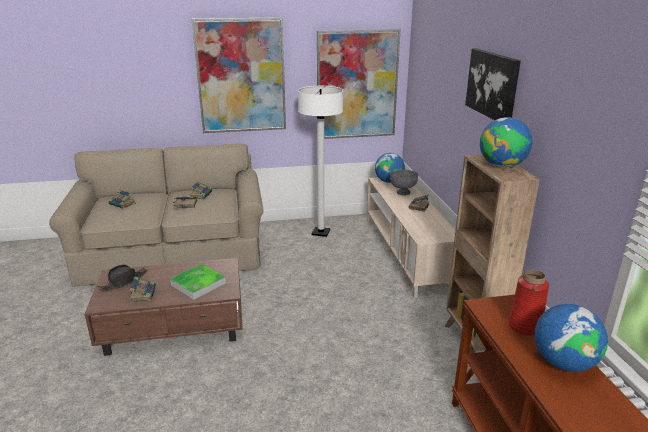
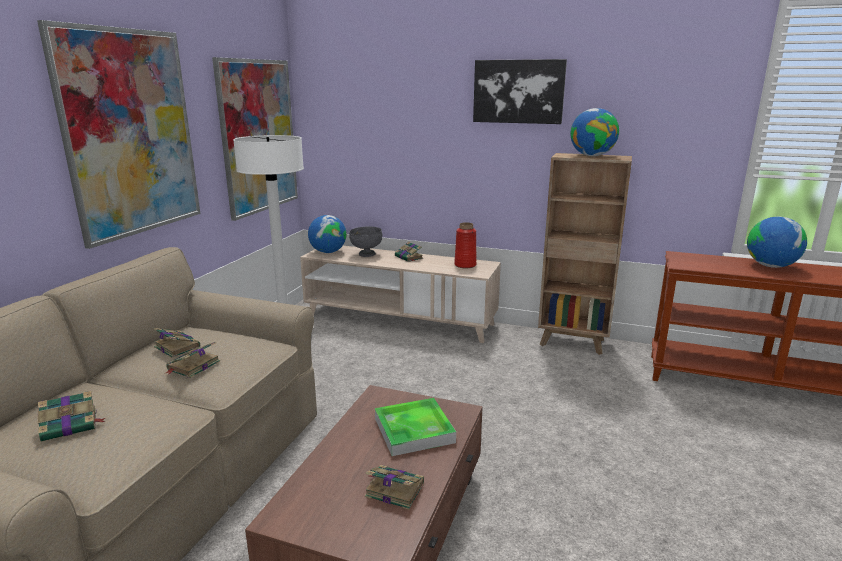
camera: 60 degrees left, 5 degrees down
black hat [97,265,147,291] -> none
red vase [508,269,549,336] -> red vase moved to [454,222,476,268]

